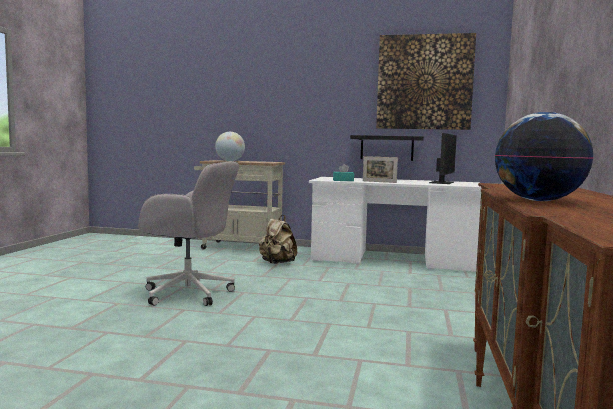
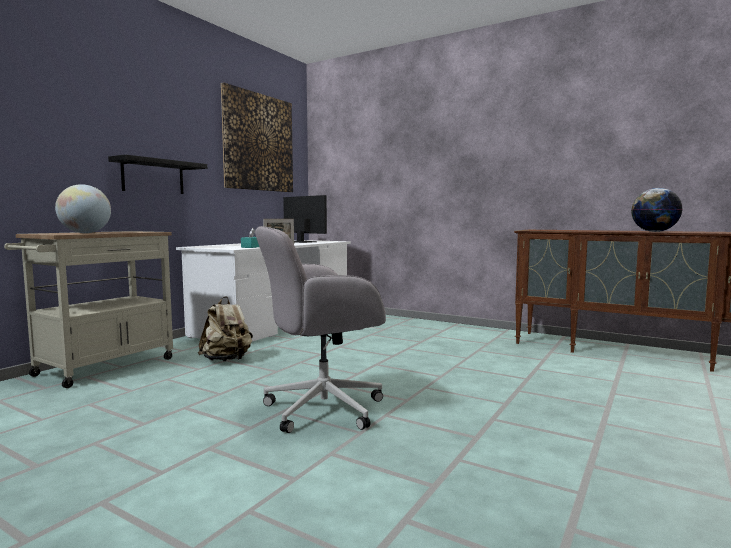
camera: 70 degrees left, 0 degrees up
grey office chair [138,161,239,306] -> grey office chair turned 150 degrees counterclockwise [255,226,386,433]
black shelf [350,135,424,161] -> black shelf moved to [108,154,207,194]

